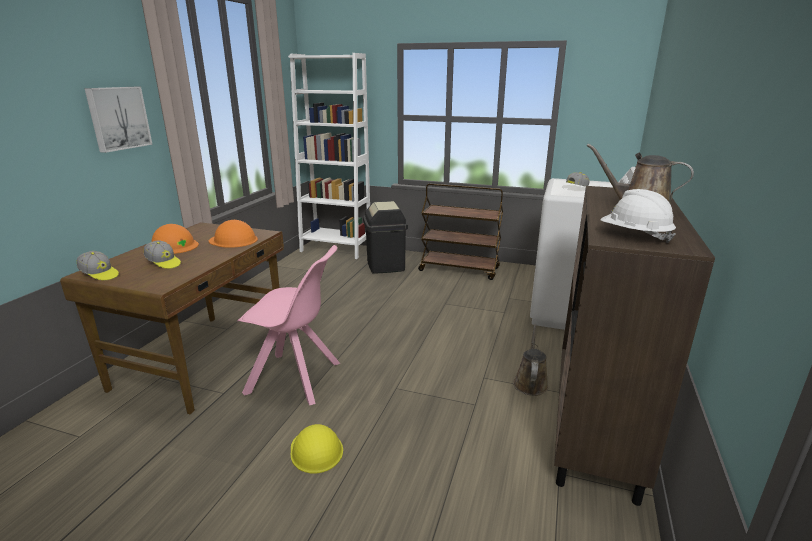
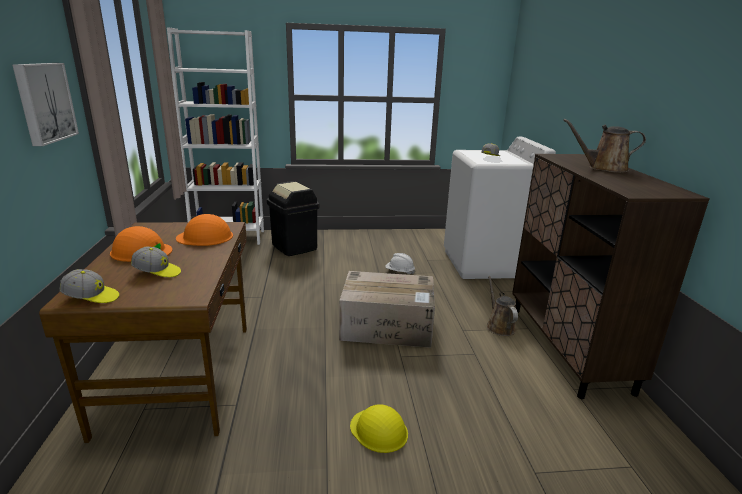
camera: 25 degrees left, 0 degrees up
pink chair [237,245,341,405] -> none
brown cart [418,183,503,280] -> none
white hard hat [600,189,676,243] -> white hard hat moved to [385,253,415,274]
none -> cardboard box [339,271,435,348]

